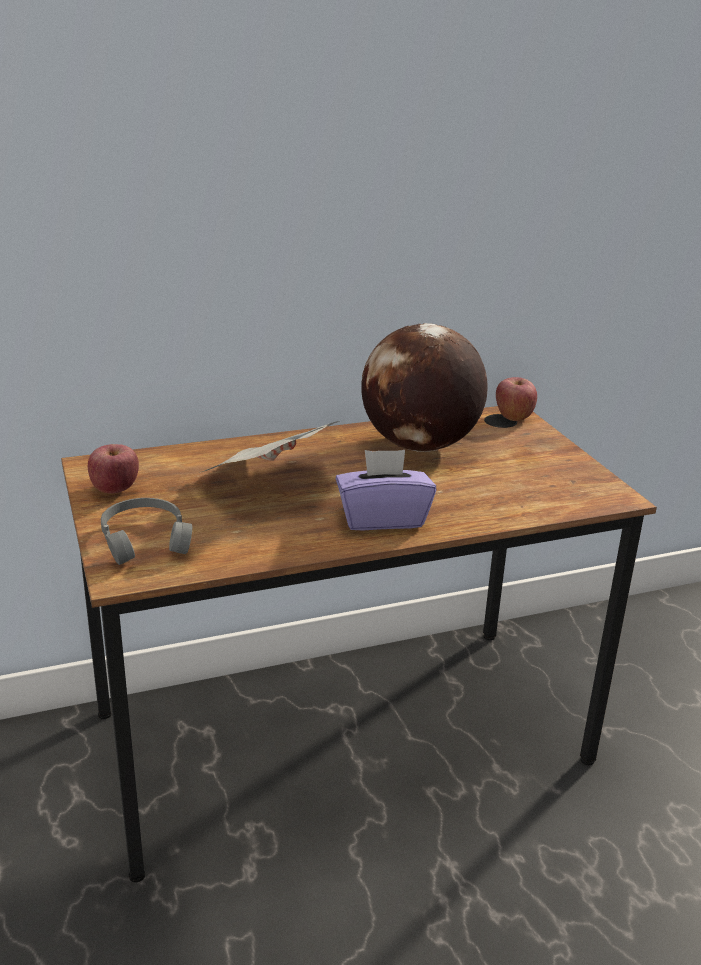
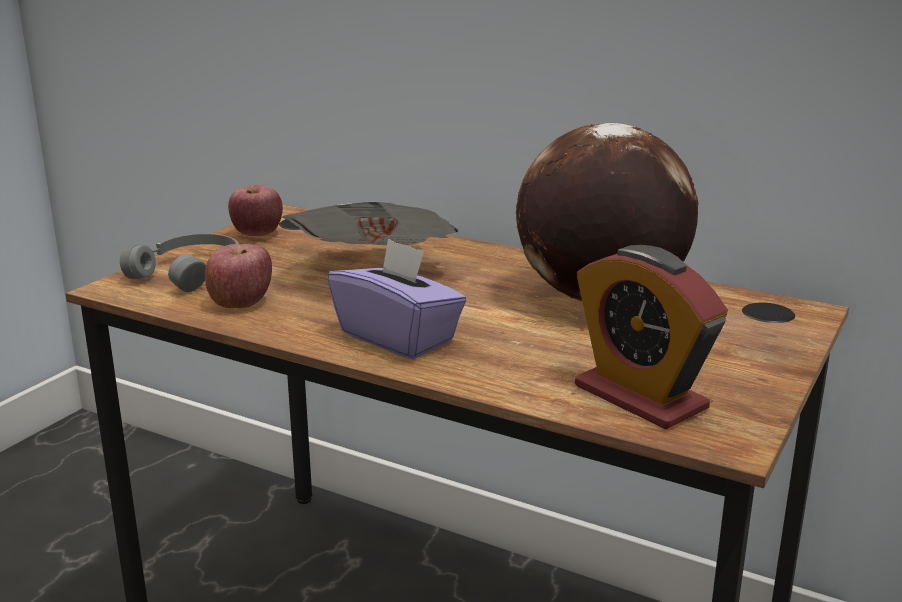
camera: 50 degrees right, 5 degrees down
apple [496,377,537,421] -> apple moved to [205,244,272,308]
none -> alarm clock [575,245,728,429]

